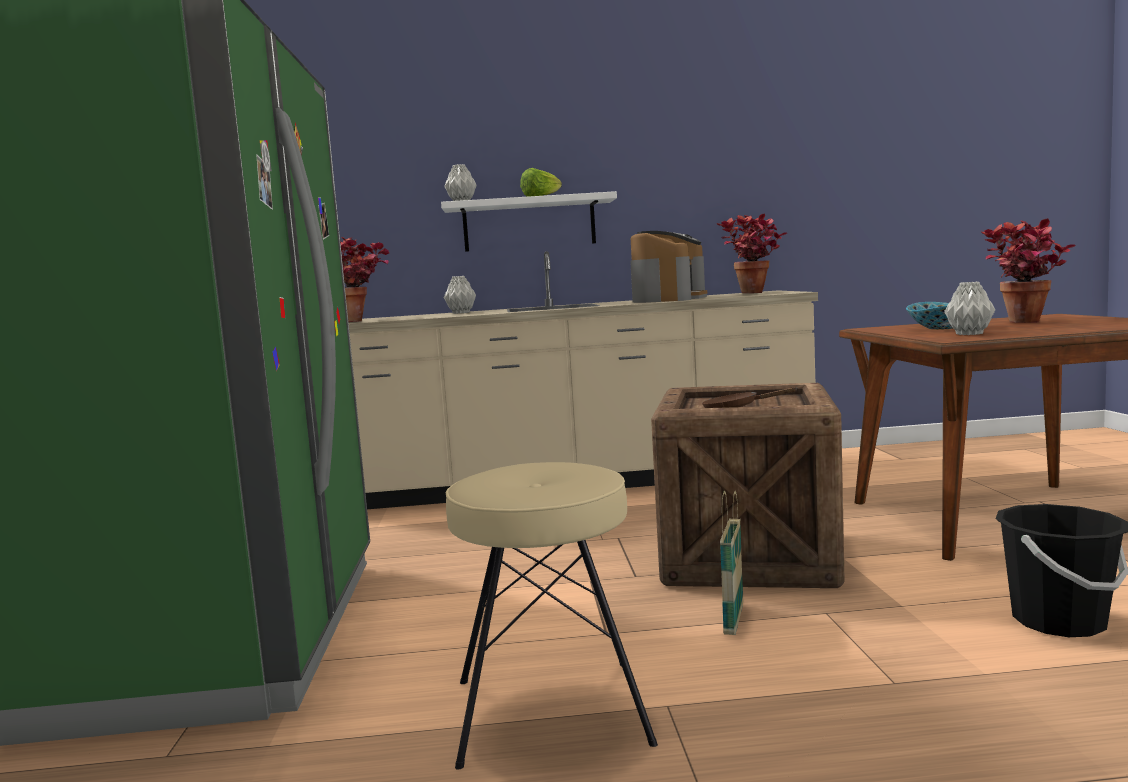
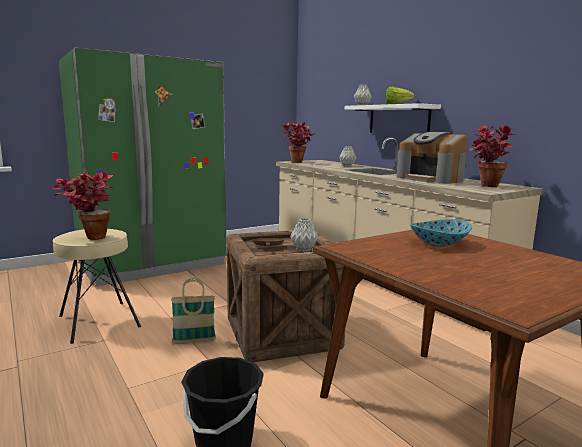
camera: 60 degrees right, 5 degrees up
coffee machine [630,231,707,303] -> coffee machine turned 60 degrees clockwise [397,132,467,184]
grey vase [944,282,995,335] -> grey vase moved to [290,218,318,252]
potted plant [982,218,1076,323] -> potted plant moved to [52,172,114,240]

